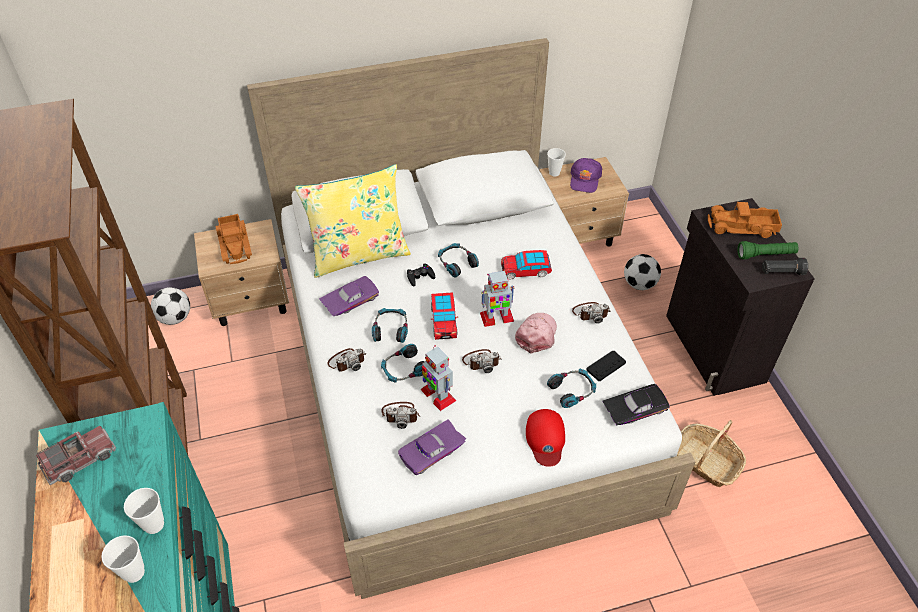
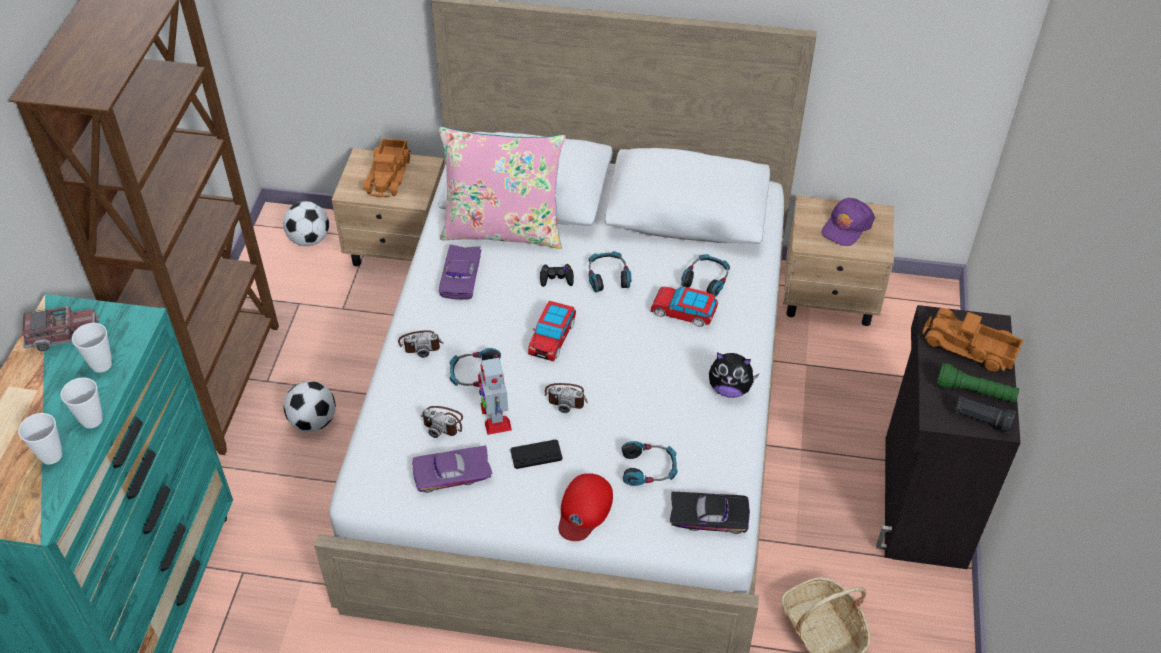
camera: 25 degrees right, 0 degrees up
yellow pillow [295,164,411,278] -> pink pillow [439,126,566,249]
purple toy car [319,276,379,316] -> purple toy car turned 105 degrees clockwise [439,245,481,299]
headphones [372,308,408,343] -> headphones moved to [681,254,730,297]
toy robot [480,270,515,327] -> none
pink cap [515,313,557,354] -> none
cup [547,148,566,176] -> cup moved to [72,323,112,373]
camera [572,302,610,324] -> plush toy [709,352,759,398]
black game controller [586,350,626,381] -> black game controller moved to [510,439,562,469]
football [624,254,661,290] -> football moved to [283,381,336,432]

